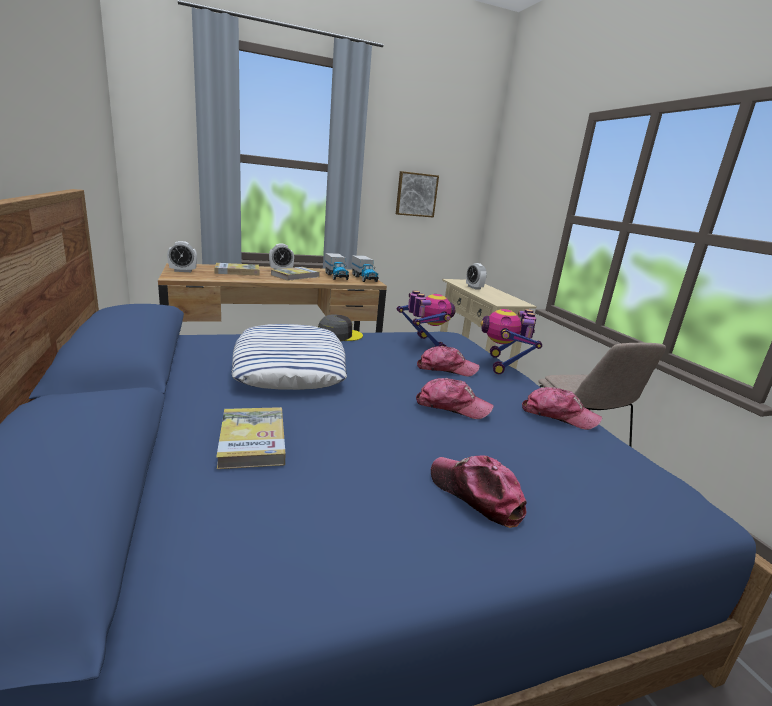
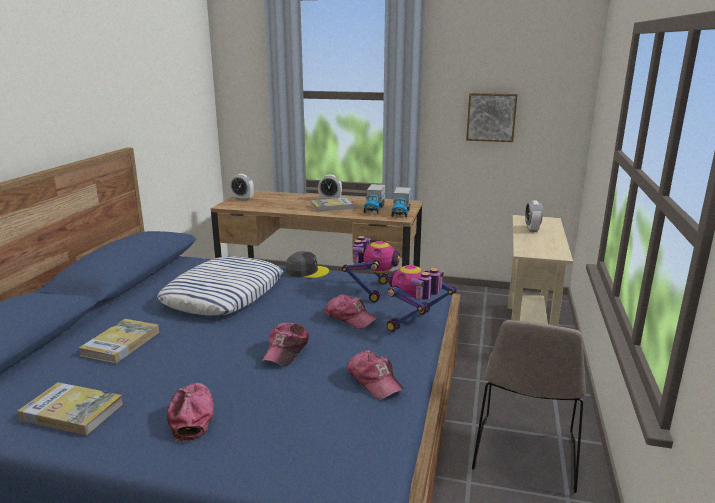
camera: 35 degrees right, 0 degrees up
book [214,263,259,275] -> book moved to [18,382,123,435]
cap [416,378,494,419] -> cap turned 60 degrees clockwise [262,322,309,366]

